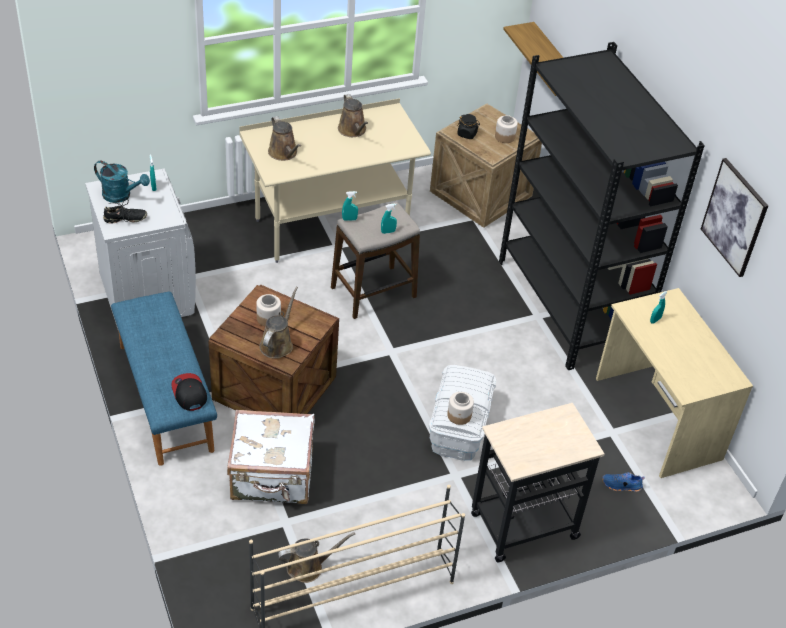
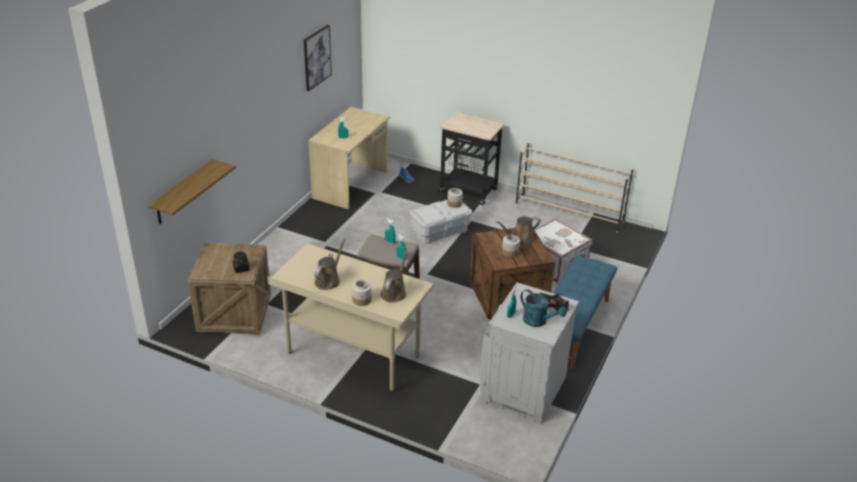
camera: 130 degrees left, 10 degrees down
turquoise watering can [94,160,150,203] -> turquoise watering can turned 150 degrees clockwise [521,289,567,327]
cap [171,373,207,411] -> none
brown watering can [278,532,355,583] -> none
jar [495,115,518,143] -> jar moved to [352,280,372,306]
black bookcase [499,42,705,370] -> none

